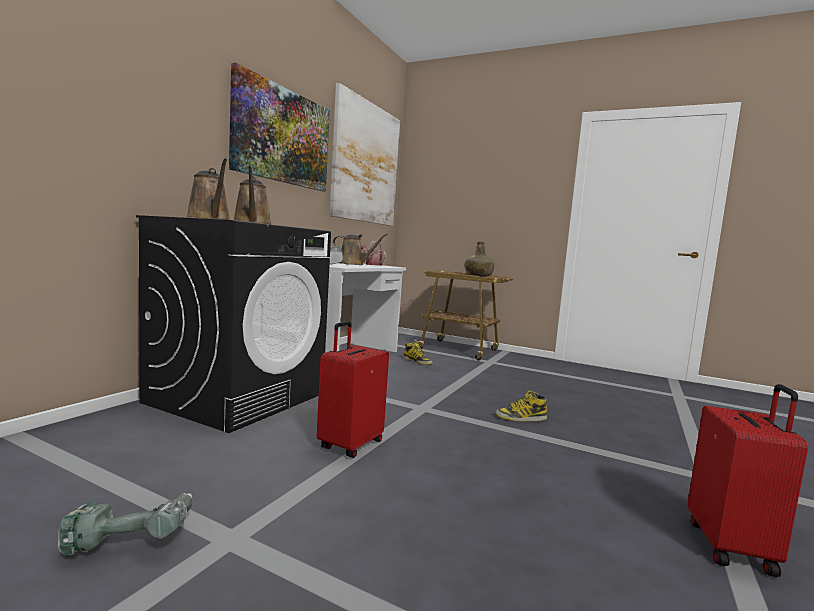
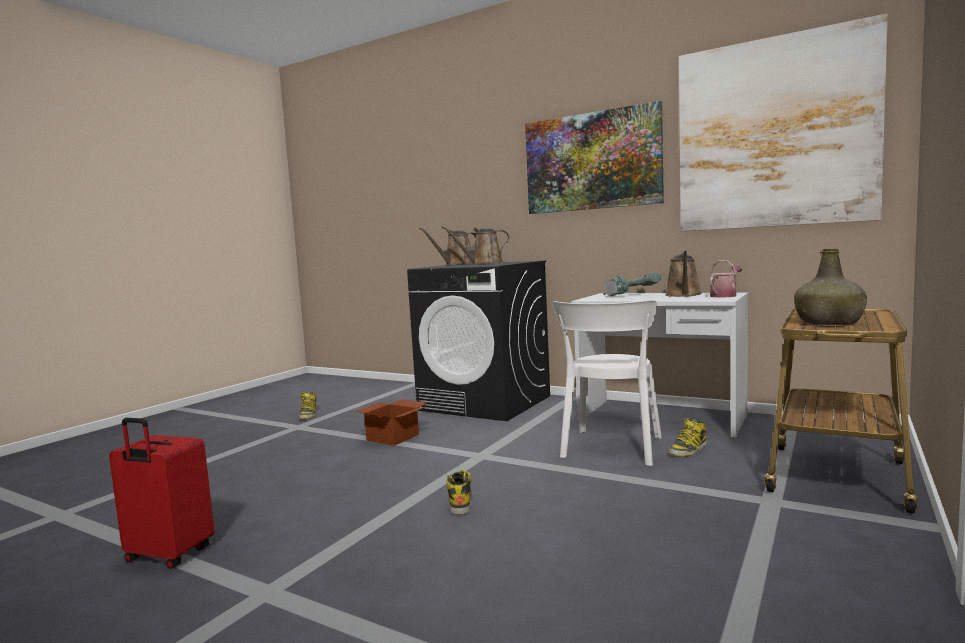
camera: 95 degrees right, 0 degrees up
power drill [58,493,192,556] -> boot [299,392,317,419]
red suitcase [317,321,389,458] -> cardboard box [353,399,427,446]
none -> white chair [553,300,662,466]

